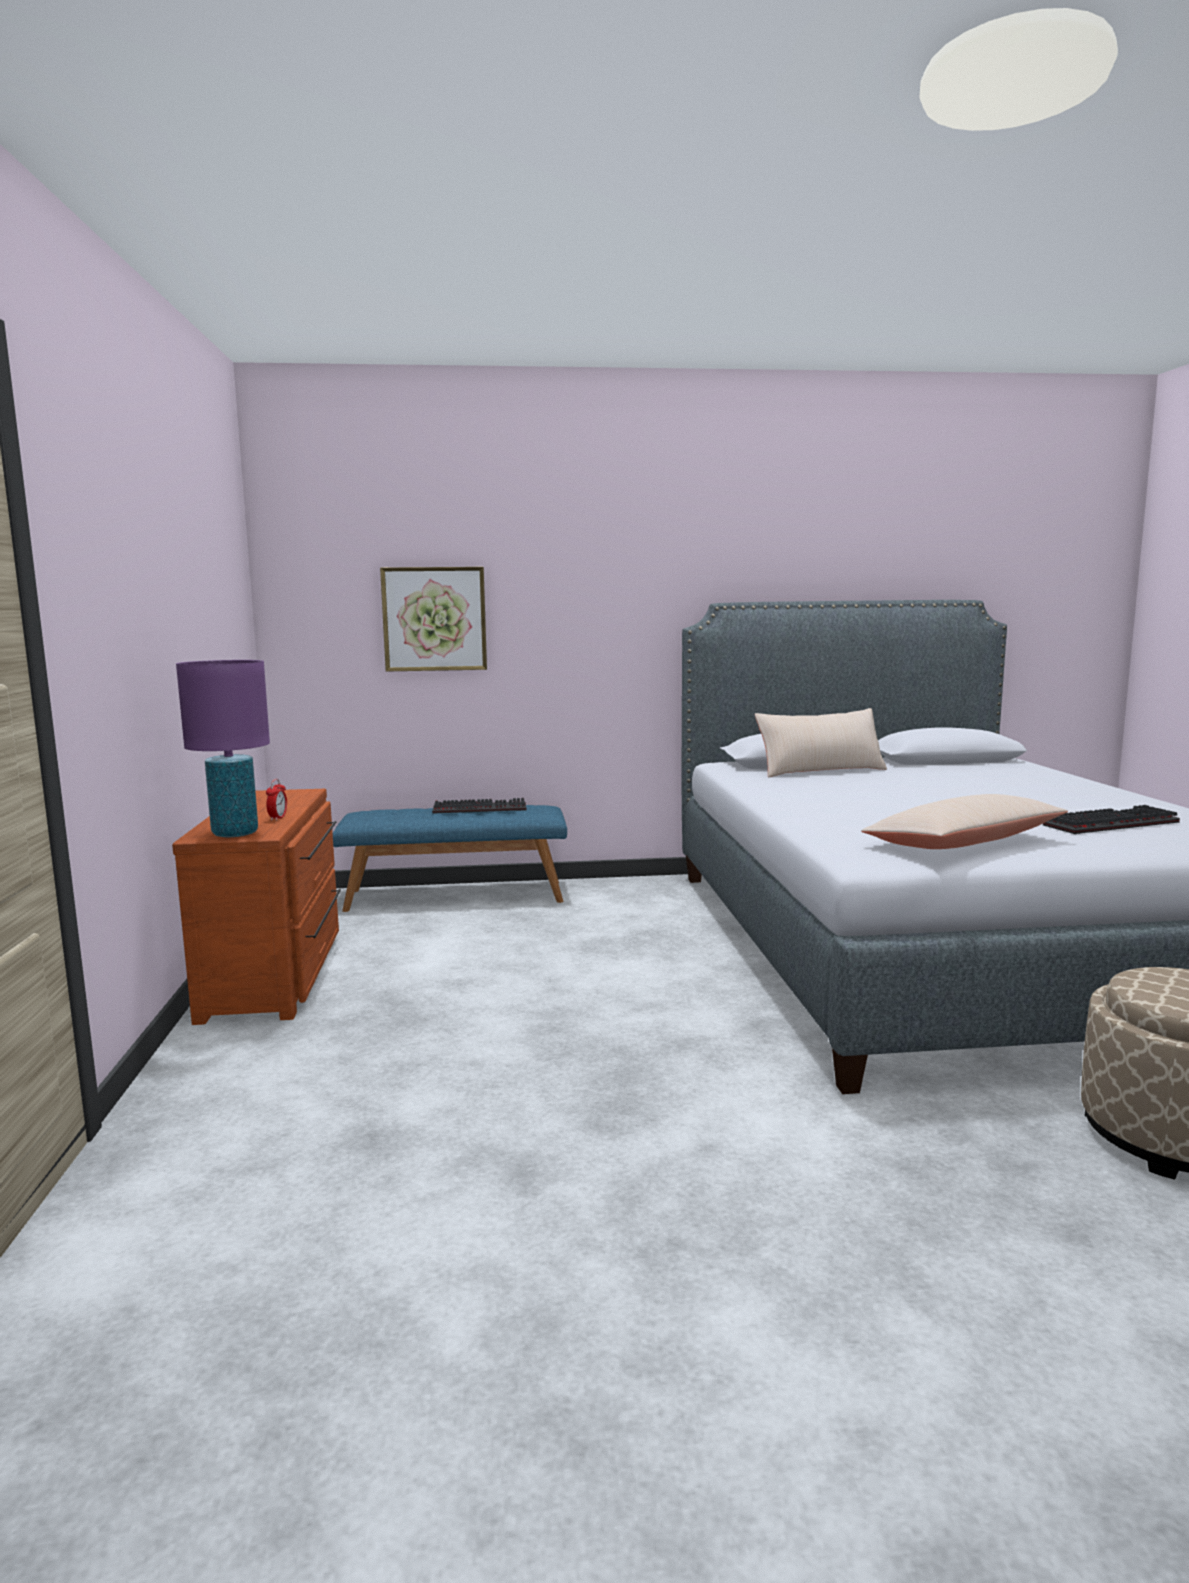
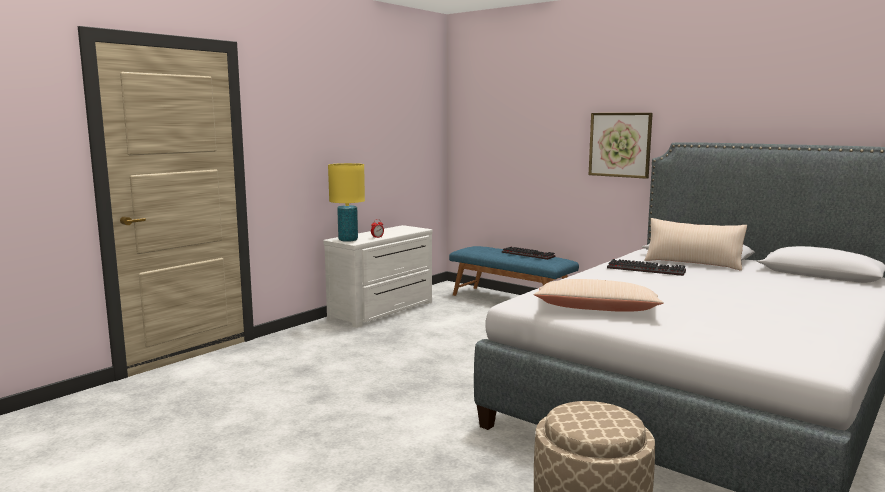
camera: 45 degrees right, 0 degrees up
brown dresser [172,789,341,1025] -> white dresser [324,225,433,328]
purple table lamp [176,660,270,837] -> yellow table lamp [328,163,365,242]
picture [380,567,487,672] -> picture moved to [589,113,653,179]
keyboard [1043,805,1180,834] -> keyboard moved to [607,259,686,276]

